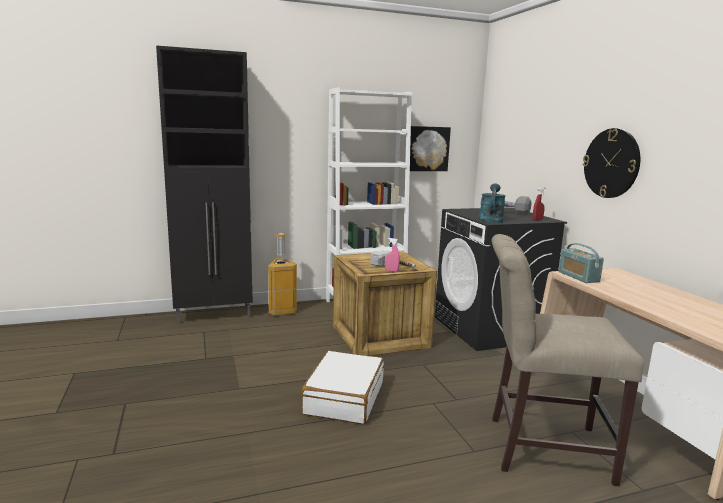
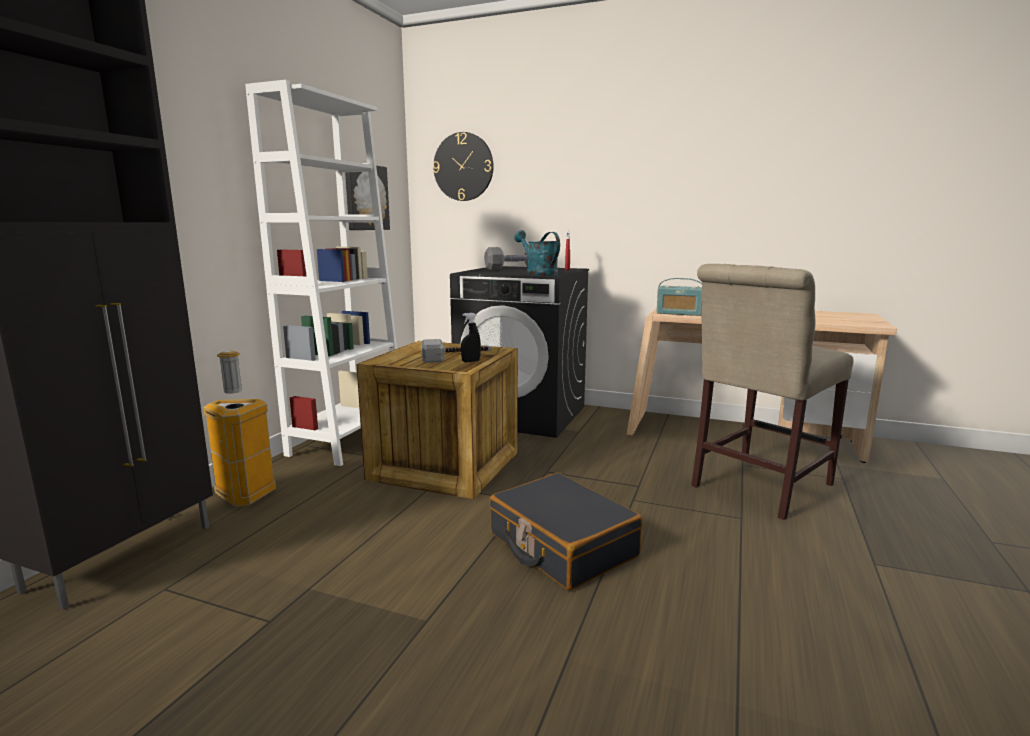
camera: 50 degrees left, 0 degrees up
white suitcase [301,351,384,425] -> black suitcase [489,473,642,590]
pink spray bottle [385,238,400,272] -> black spray bottle [461,313,481,362]
wall clock [583,128,640,198] -> wall clock moved to [433,132,493,201]

